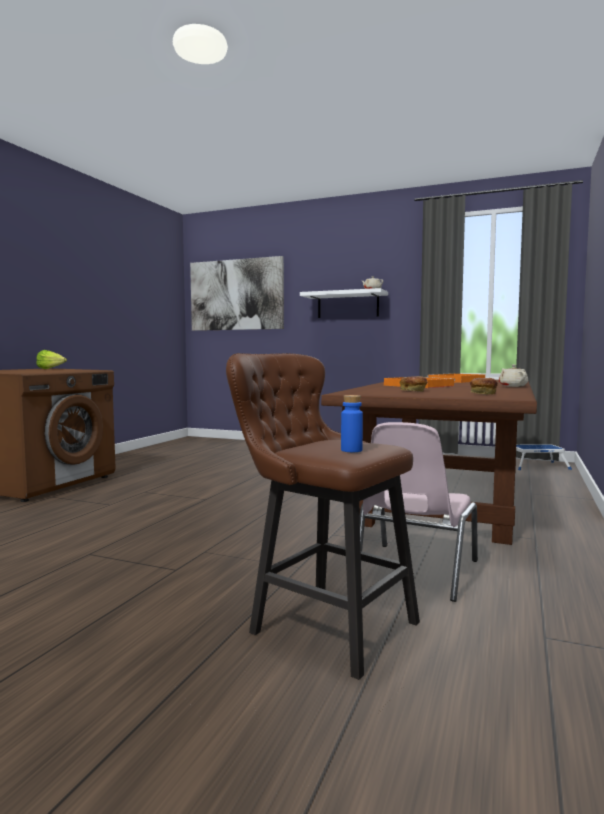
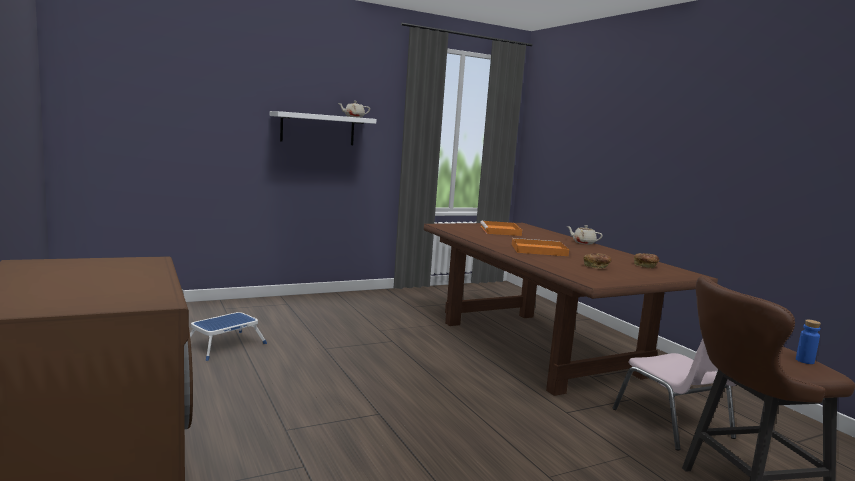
camera: 50 degrees left, 5 degrees up
lettuce [36,350,67,369] -> none
picture [190,256,284,331] -> none
blue step ladder [516,444,572,470] -> blue step ladder moved to [190,312,267,361]

